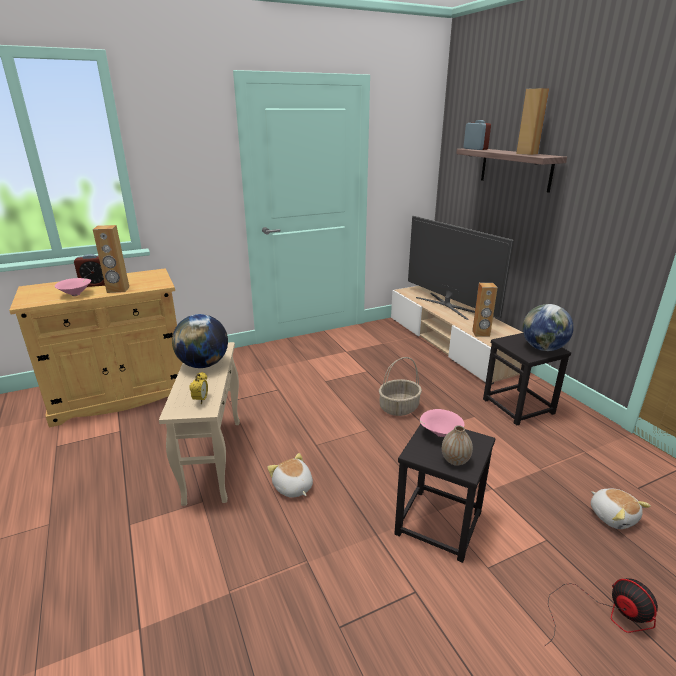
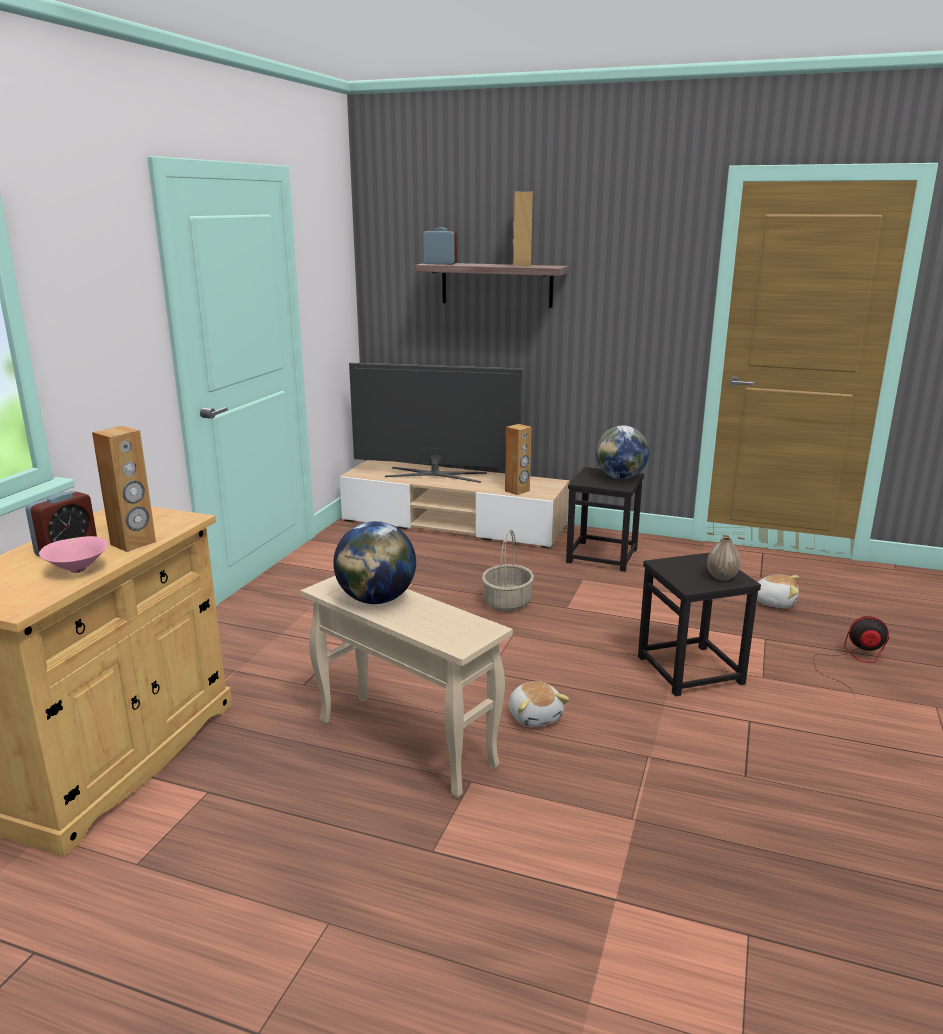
camera: 45 degrees left, 5 degrees down
alarm clock [189,372,208,404] -> none
plush toy [267,453,313,498] -> plush toy turned 120 degrees counterclockwise [509,681,570,727]
pink bowl [420,409,464,437] -> none

